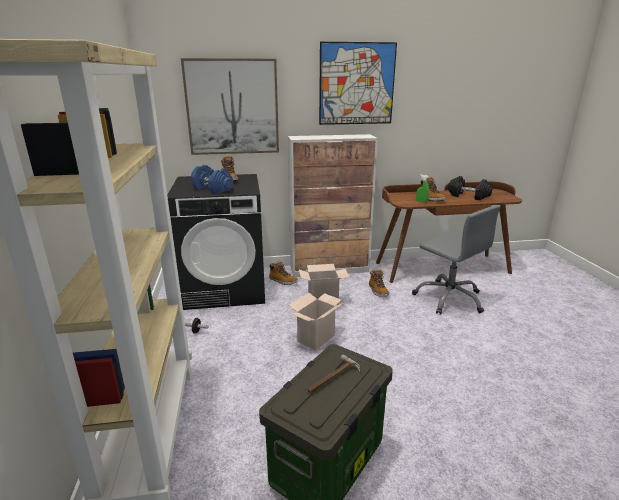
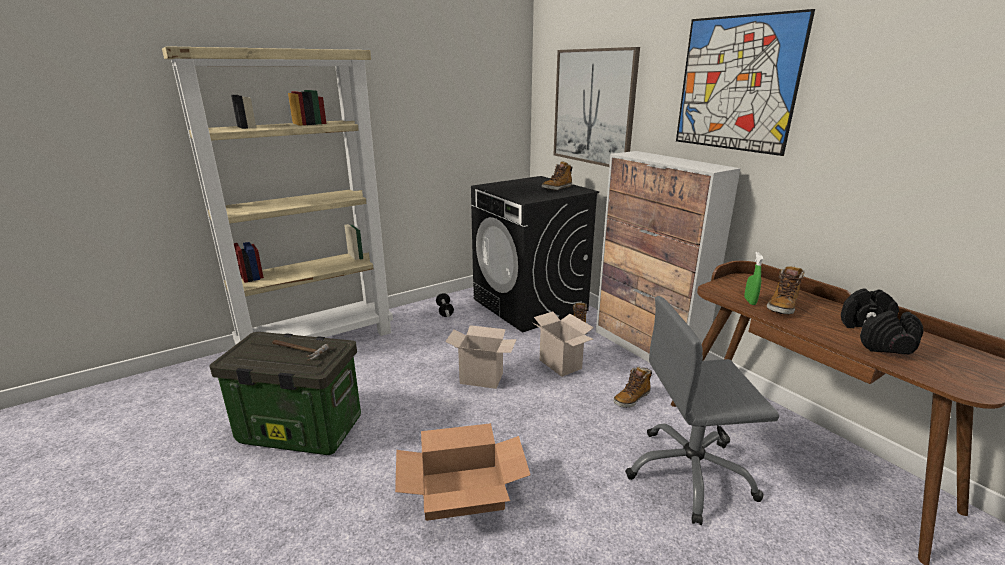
camera: 65 degrees right, 0 degrees up
blue dumbbell [191,165,233,194] -> none
grey office chair [412,205,501,315] -> grey office chair turned 60 degrees clockwise [625,296,779,525]
none -> cardboard box [395,423,530,521]

